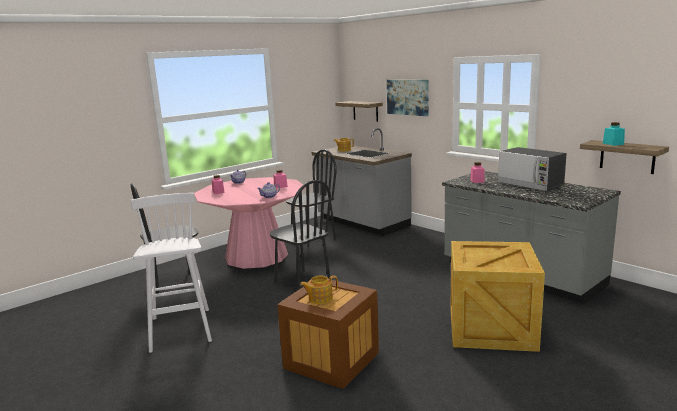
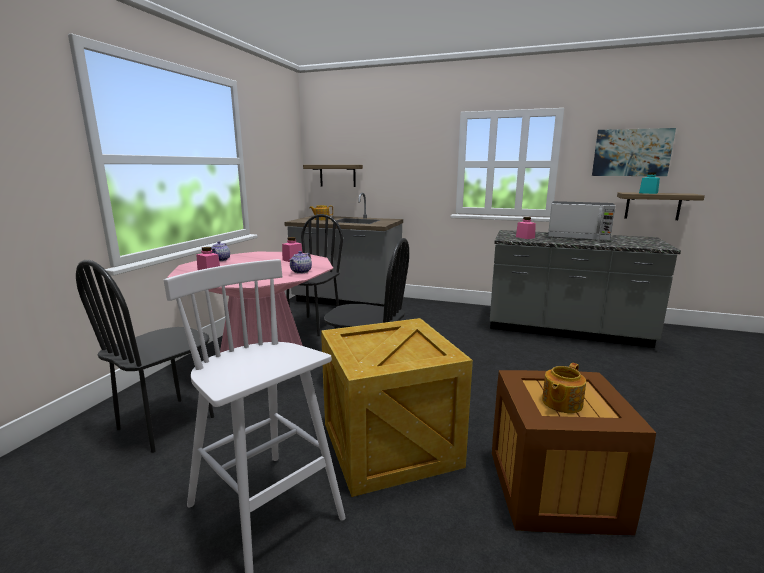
camera: 30 degrees left, 0 degrees up
picture [387,80,429,116] -> picture moved to [592,128,676,176]
crate [450,241,545,352] -> crate moved to [321,318,473,497]

